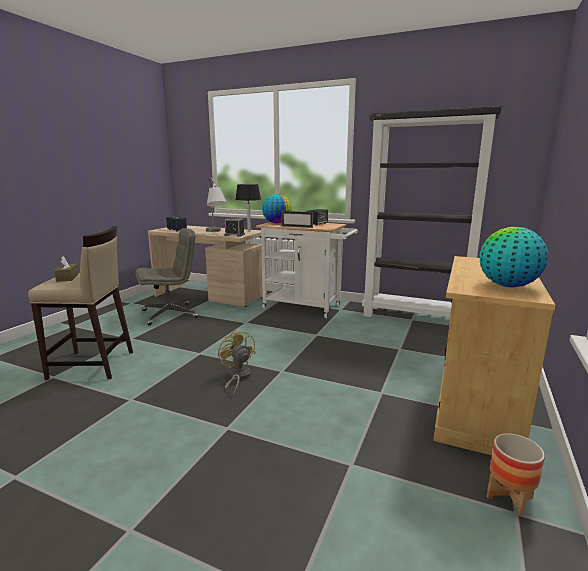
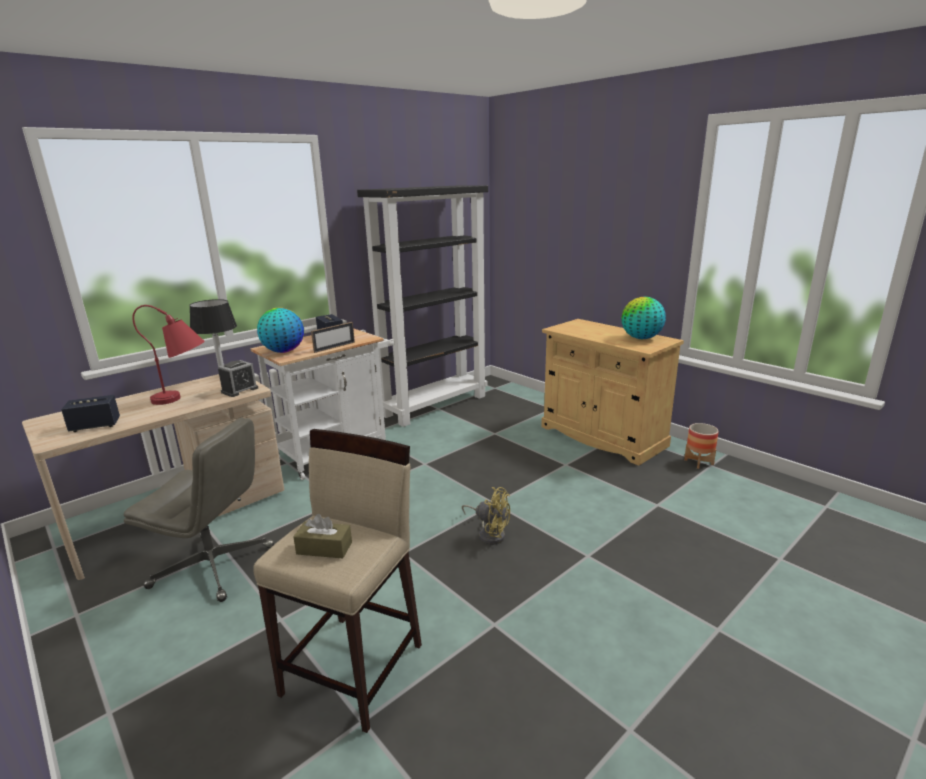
camera: 65 degrees left, 5 degrees up
grey office chair [135,228,198,325] -> grey office chair turned 105 degrees clockwise [124,417,274,602]
grey table lamp [206,177,227,232] -> red table lamp [132,305,205,405]
yellow fan [218,330,255,396] -> yellow fan turned 150 degrees counterclockwise [462,487,510,545]

